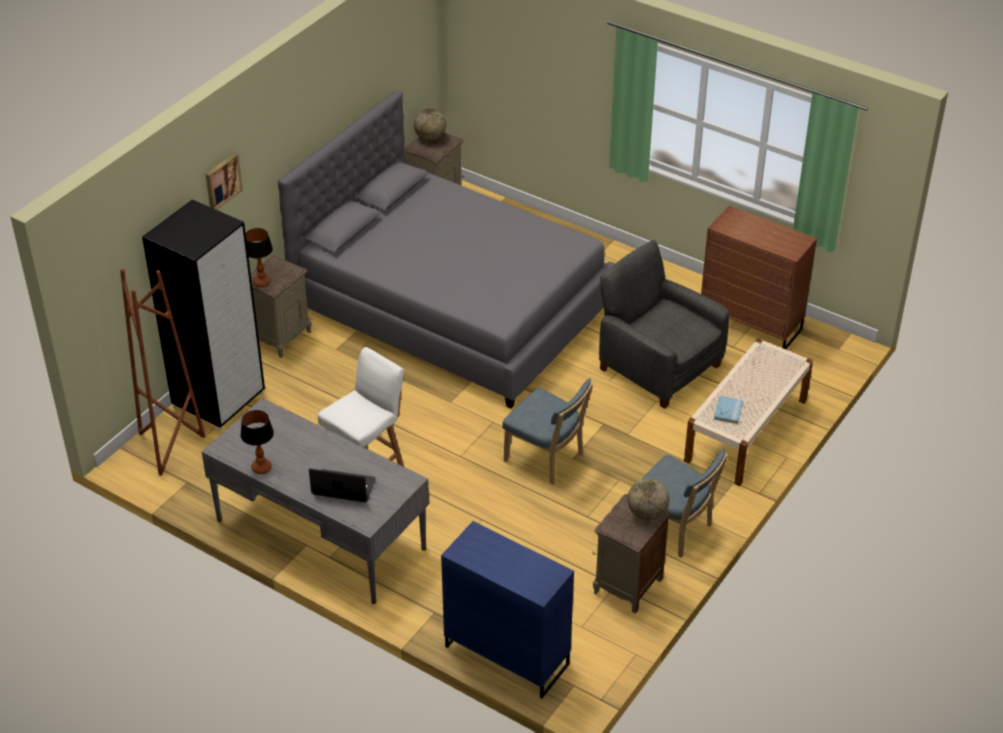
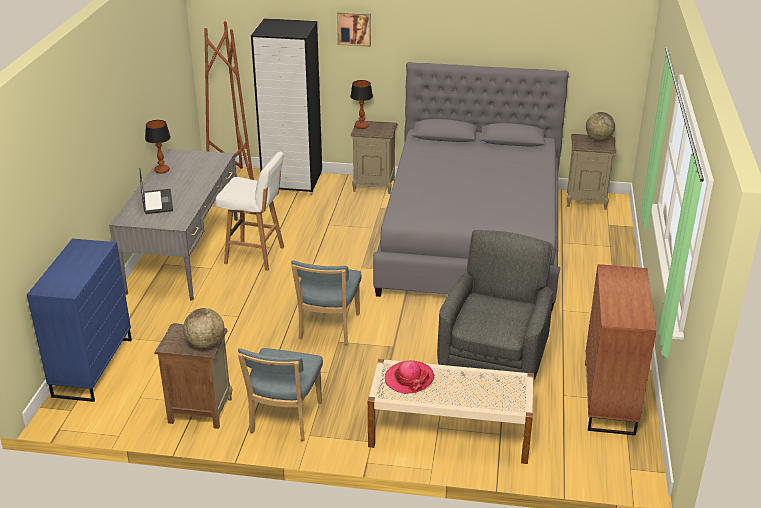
camera: 65 degrees right, 10 degrees down
blue book [714,396,743,424] -> hat [385,361,435,394]

